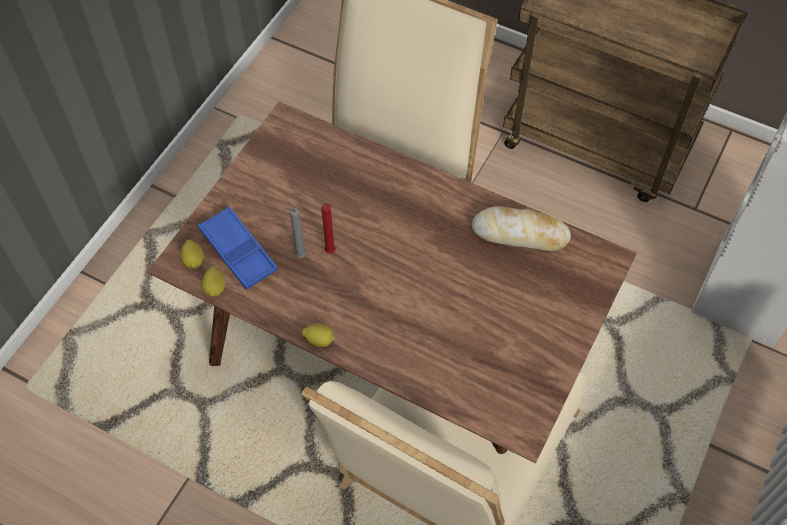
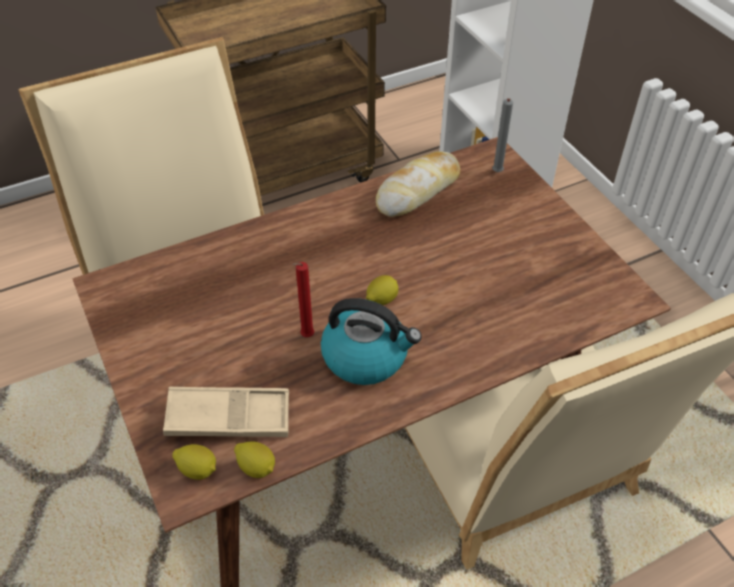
camera: 55 degrees left, 10 degrees down
blue tray [198,207,278,290] -> beige tray [163,387,289,437]
grey candle [284,208,306,258] -> grey candle moved to [492,98,513,172]
lemon [302,323,335,347] -> lemon moved to [366,275,399,305]
none -> kettle [321,298,422,385]

